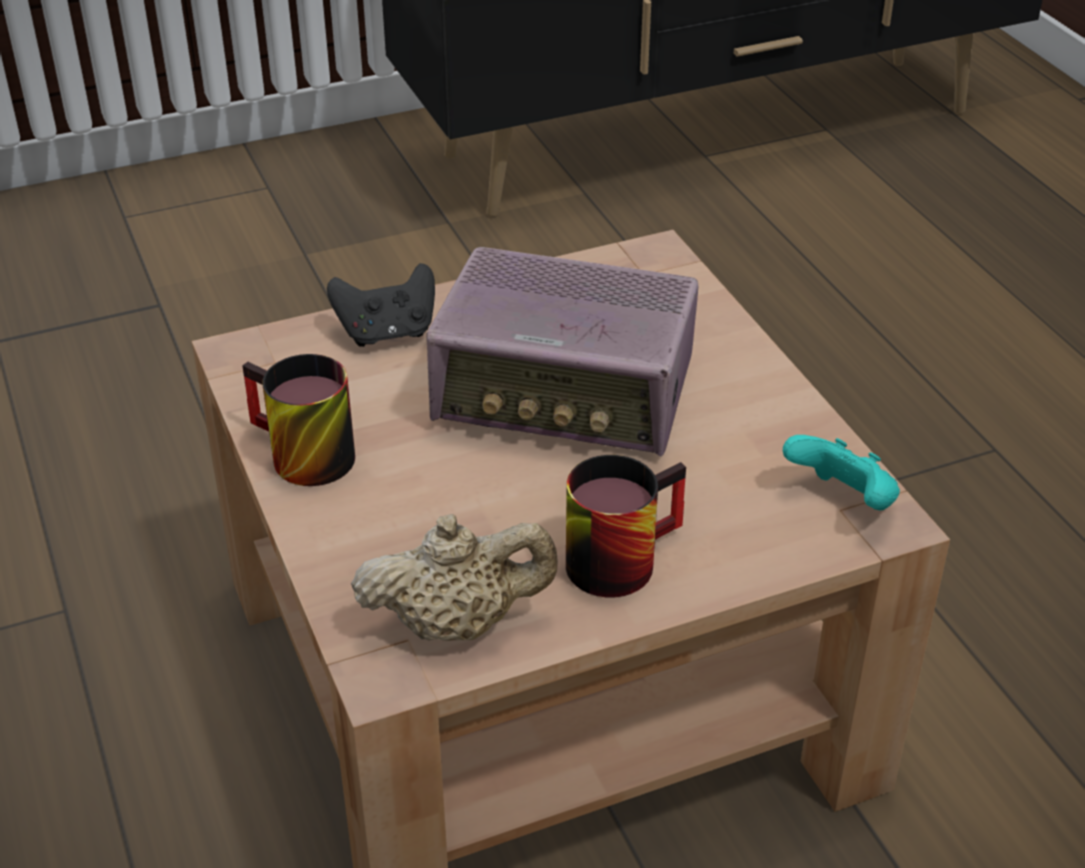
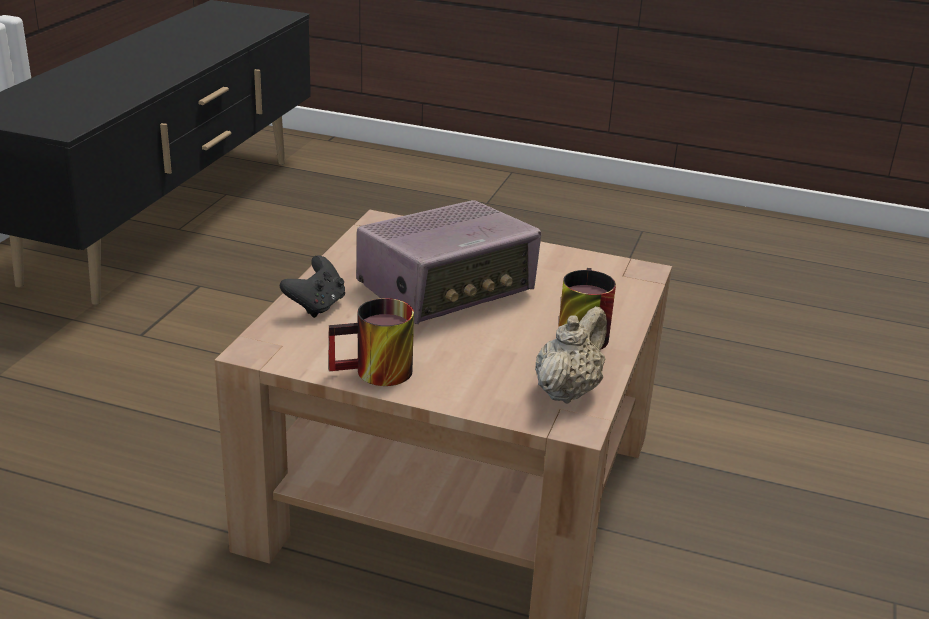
camera: 50 degrees left, 10 degrees down
turquoise game controller [783,435,900,510] -> none

